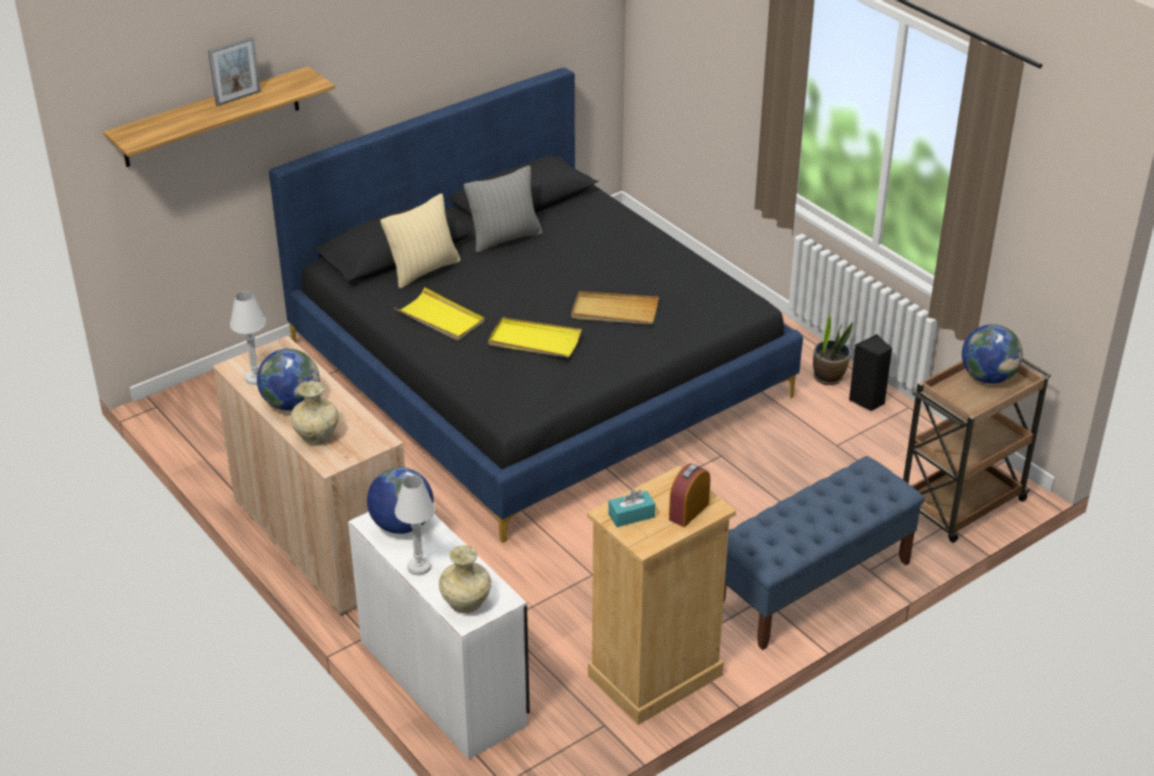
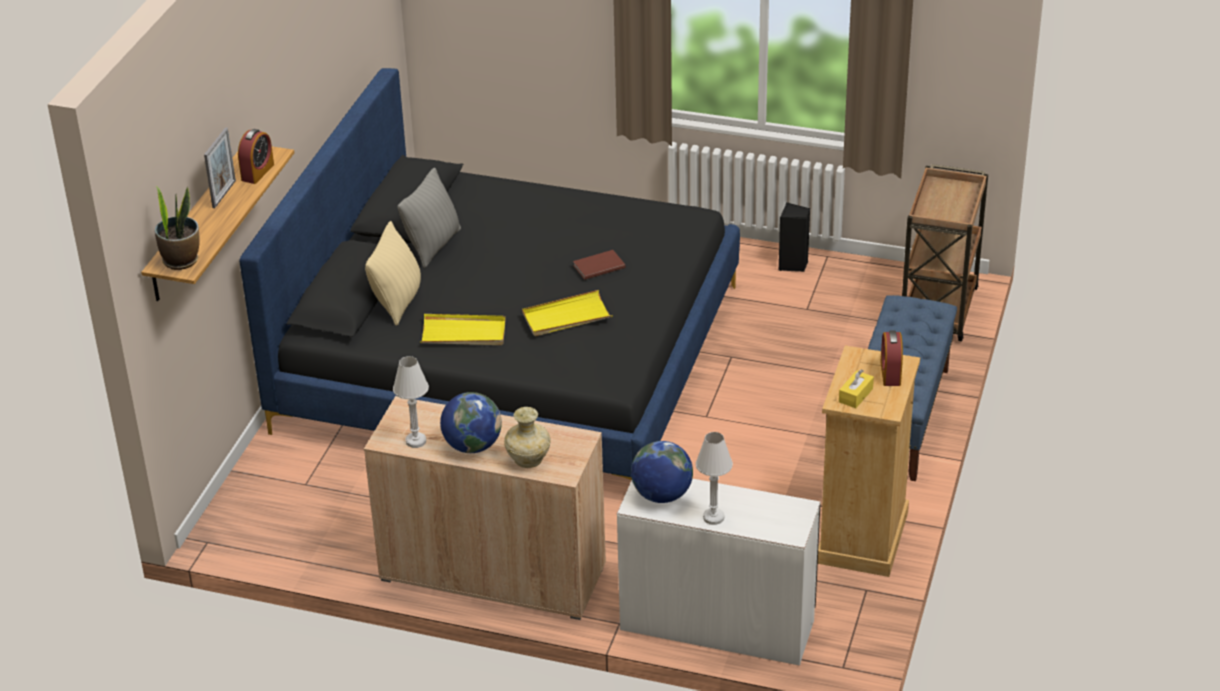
camera: 35 degrees left, 0 degrees up
beige vase [439,545,491,614] -> none
beige tray [571,291,659,324] -> brown book [573,250,625,280]
turquoise tissue box [608,489,655,527] -> yellow tissue box [839,369,874,408]
potted plant [813,313,853,385] -> potted plant moved to [155,186,200,270]
globe [962,324,1023,384] -> none
none -> alarm clock [238,129,274,184]

